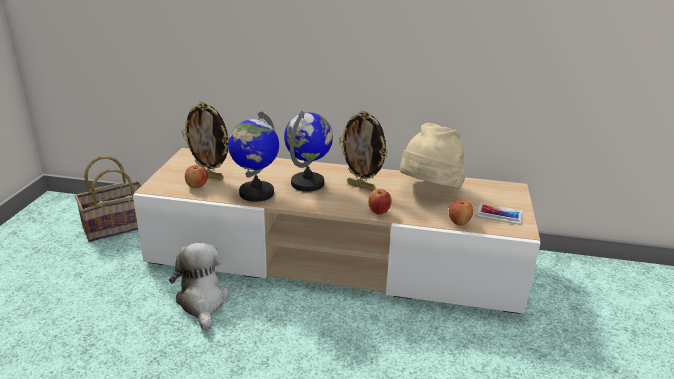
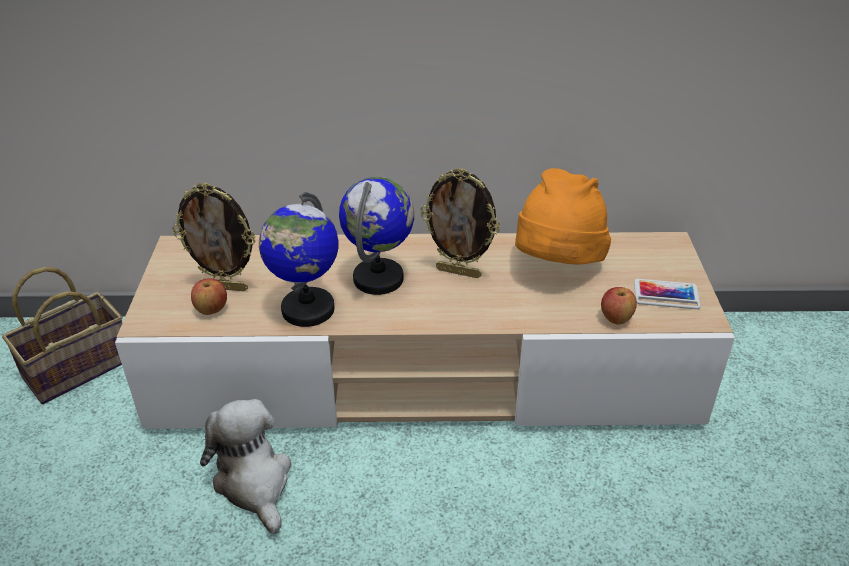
camera: 10 degrees left, 10 degrees up
apple [368,189,392,215] -> none
beige hat [400,123,465,189] -> orange hat [515,168,611,264]

